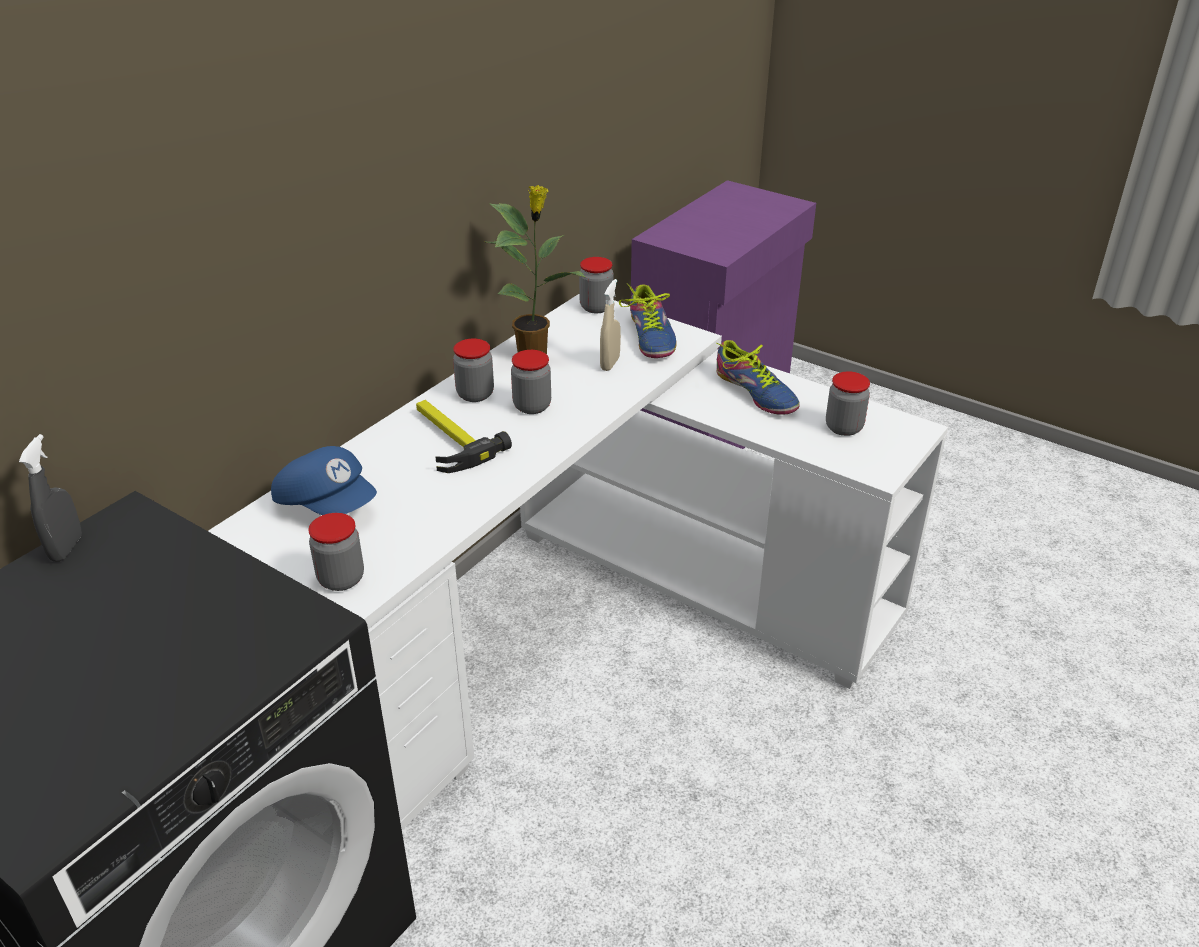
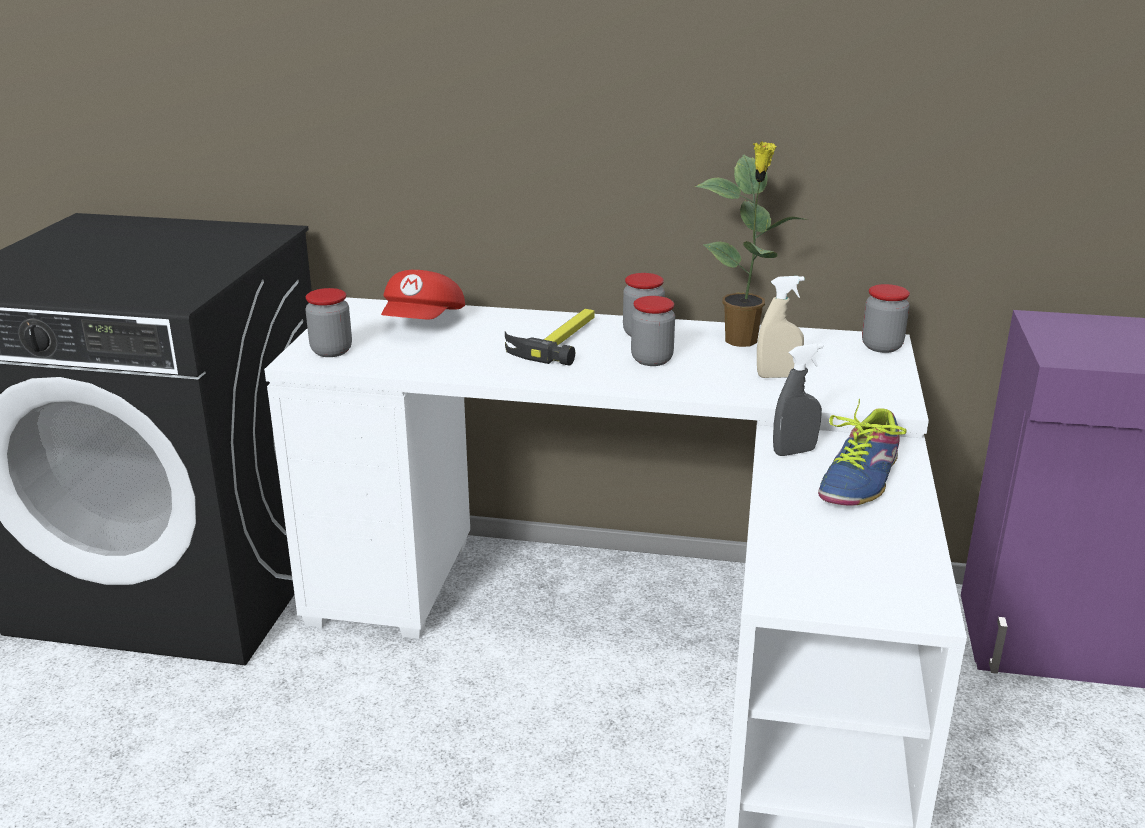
camera: 65 degrees right, 10 degrees down
grey spray bottle [19,434,82,562] -> grey spray bottle moved to [773,343,823,456]
blue cap [271,446,377,515] -> red cap [381,270,465,320]
shoe [619,283,677,358] -> none
jar [826,371,870,436] -> none

